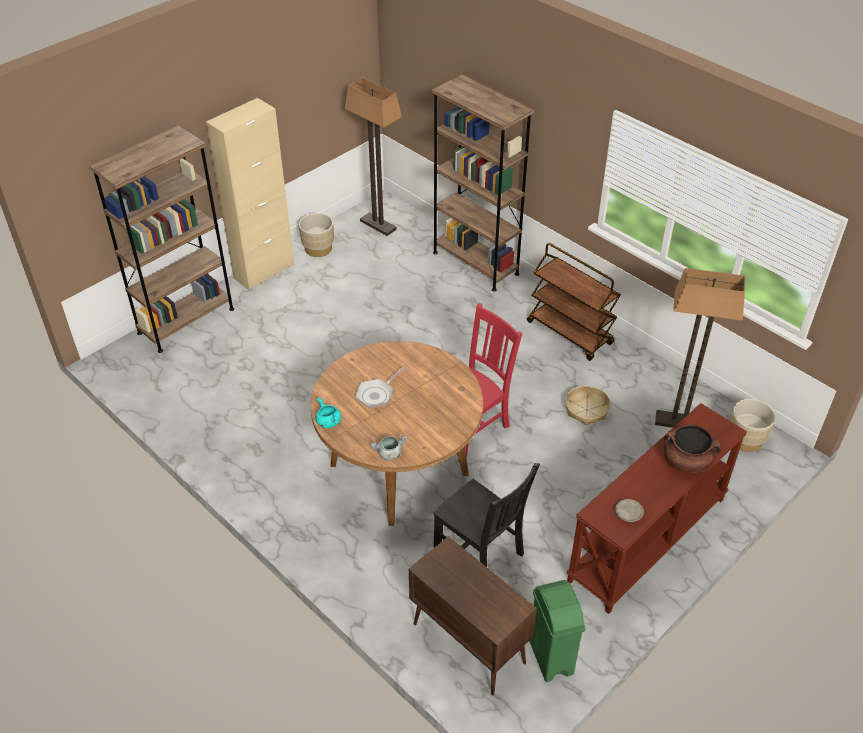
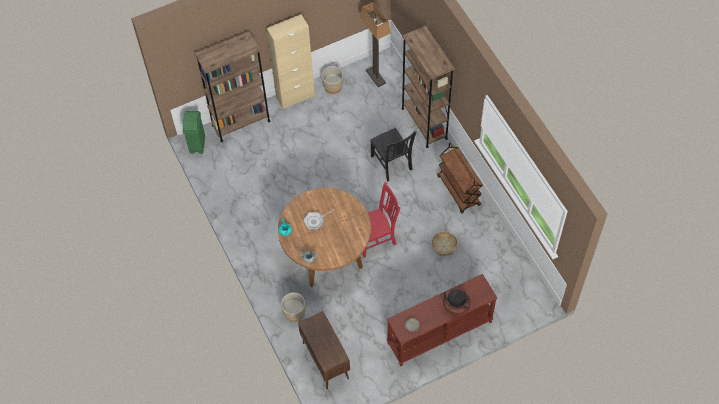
camera: 20 degrees right, 15 degrees up
black chair [434,463,540,567] -> black chair moved to [371,128,416,182]
green trash can [530,580,585,682] -> green trash can moved to [183,111,205,154]
floor lamp [655,268,745,428] -> none
beige planter [730,399,776,452] -> beige planter moved to [281,293,306,322]

